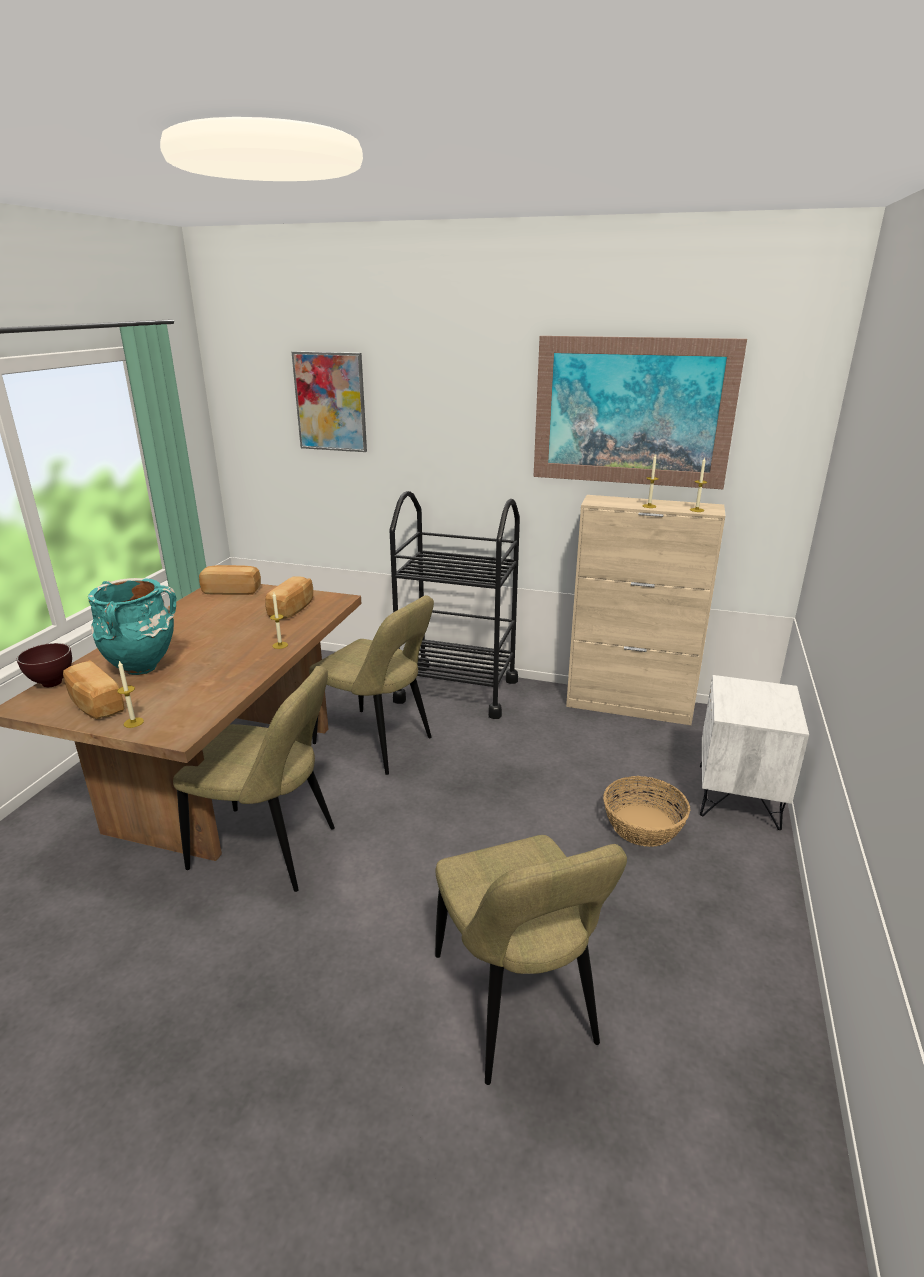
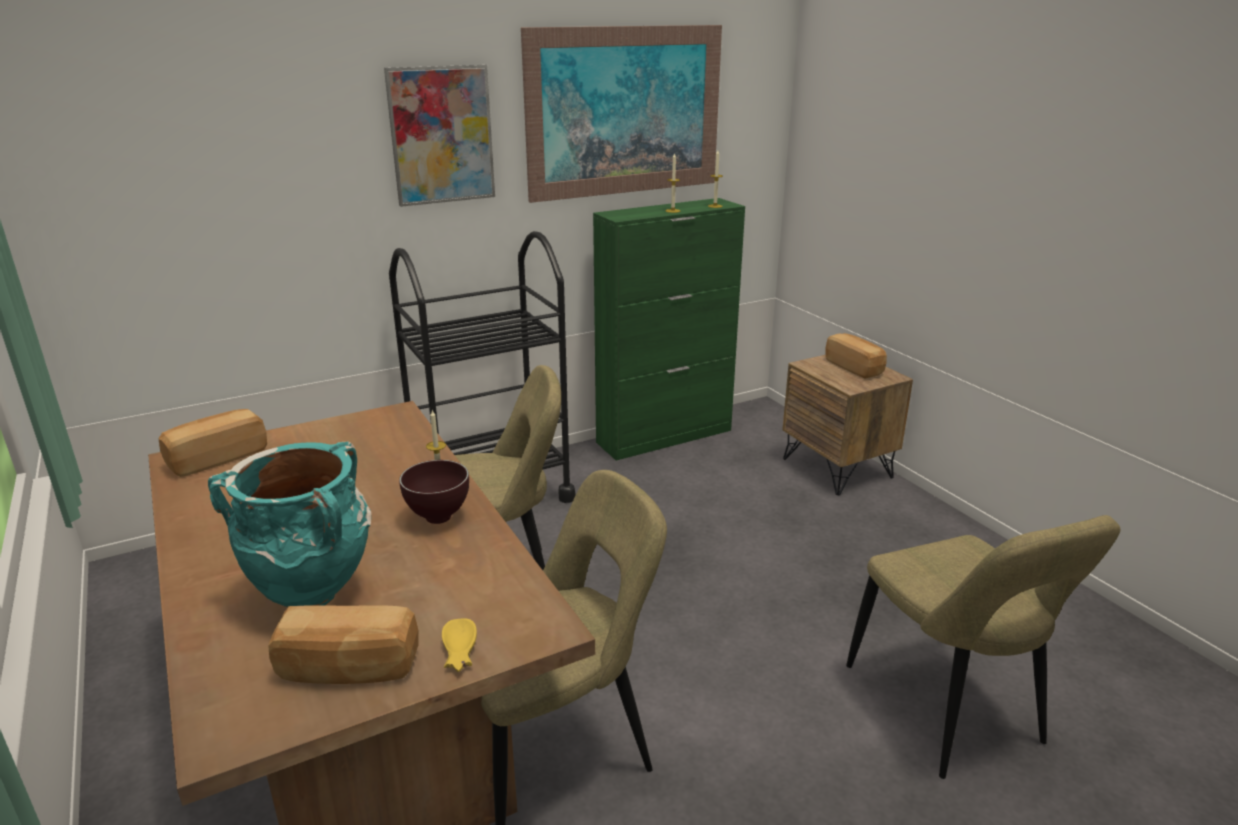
camera: 45 degrees left, 0 degrees up
brown bowl [17,643,72,687] -> brown bowl moved to [399,460,469,524]
candle [117,661,144,728] -> yellow bowl [442,618,477,672]
bread [265,576,313,619] -> bread moved to [825,333,887,379]
picture [292,351,367,452] -> picture moved to [384,64,495,207]
beige chair [435,835,627,1085] -> beige chair turned 45 degrees clockwise [846,515,1121,779]
beige cabinet [566,495,725,725] -> green cabinet [593,198,745,460]
basket [603,776,690,847] -> none
white nightstand [700,675,809,830] -> brown nightstand [782,355,913,495]

